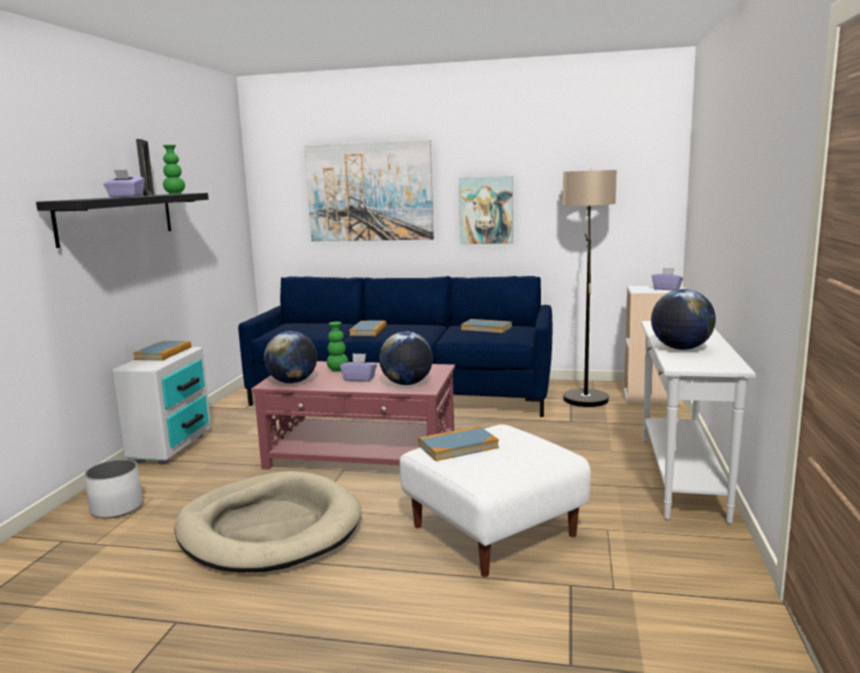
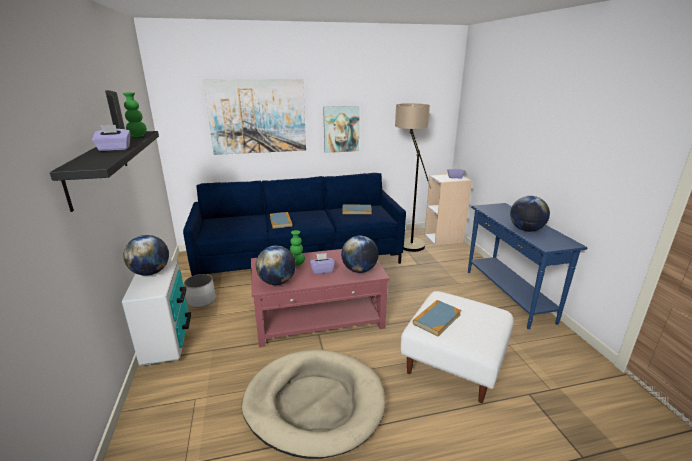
camera: 25 degrees left, 10 degrees up
white planter [84,459,143,519] -> white planter moved to [184,274,216,308]
book [133,341,191,361] -> globe [123,235,169,276]
white console table [641,321,756,524] -> blue console table [468,203,587,330]

